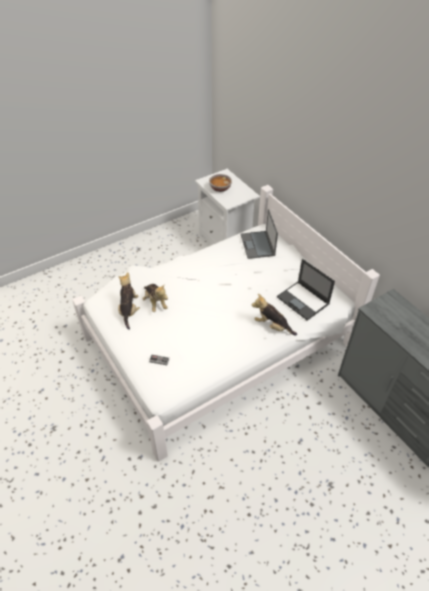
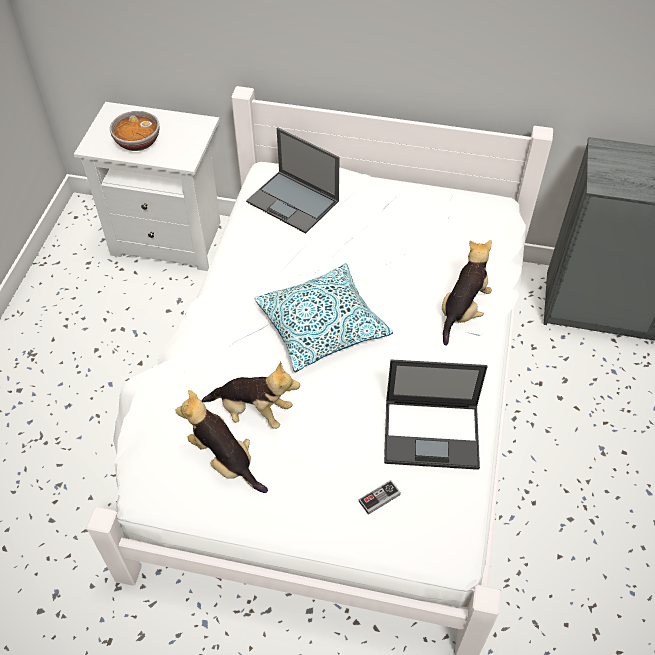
camera: 45 degrees left, 5 degrees up
plush toy [252,294,297,336] -> plush toy turned 135 degrees clockwise [442,240,492,346]
laptop [277,259,335,321] -> laptop moved to [384,359,488,470]
none -> pillow [254,263,393,372]

